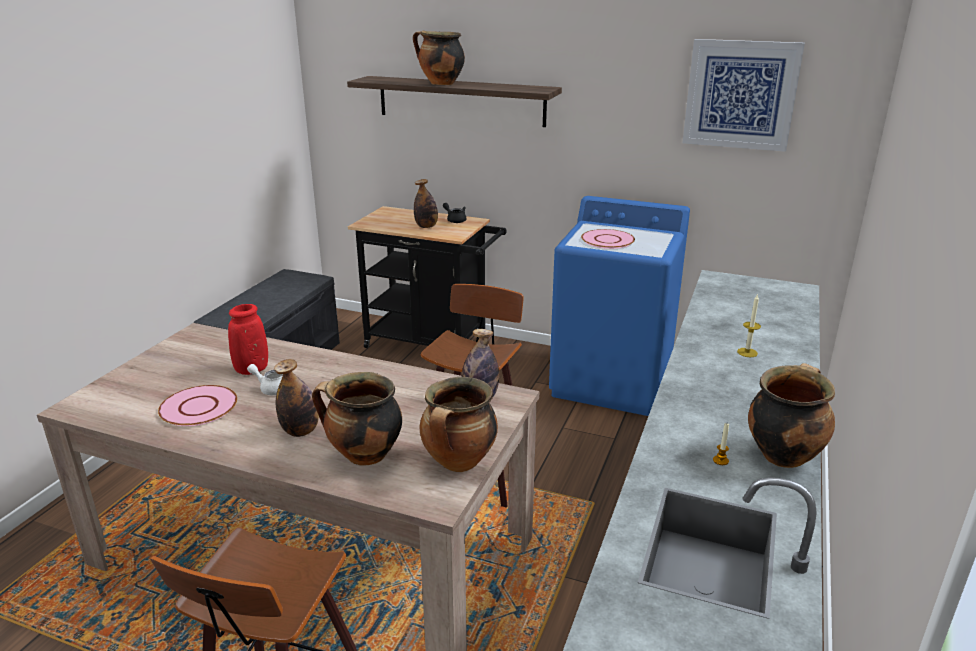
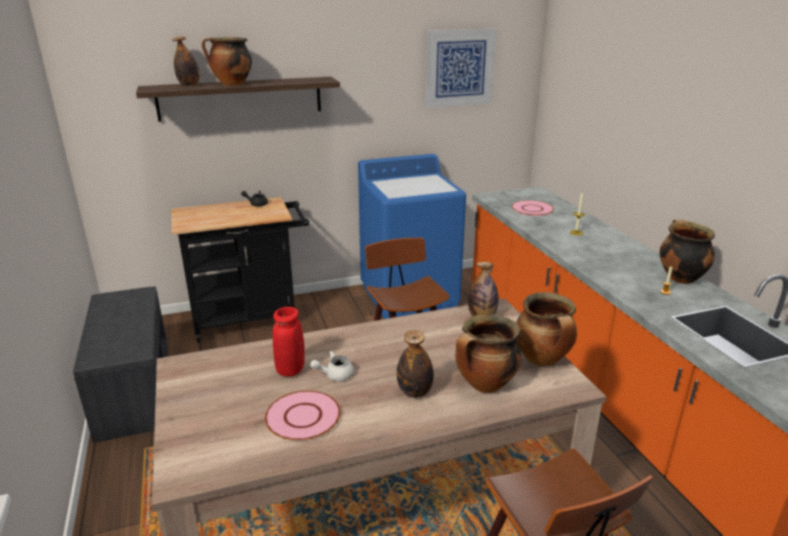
camera: 40 degrees left, 0 degrees up
bottle [414,179,438,228] -> bottle moved to [172,37,200,86]
pink plate [581,229,635,249] -> pink plate moved to [511,200,554,216]

